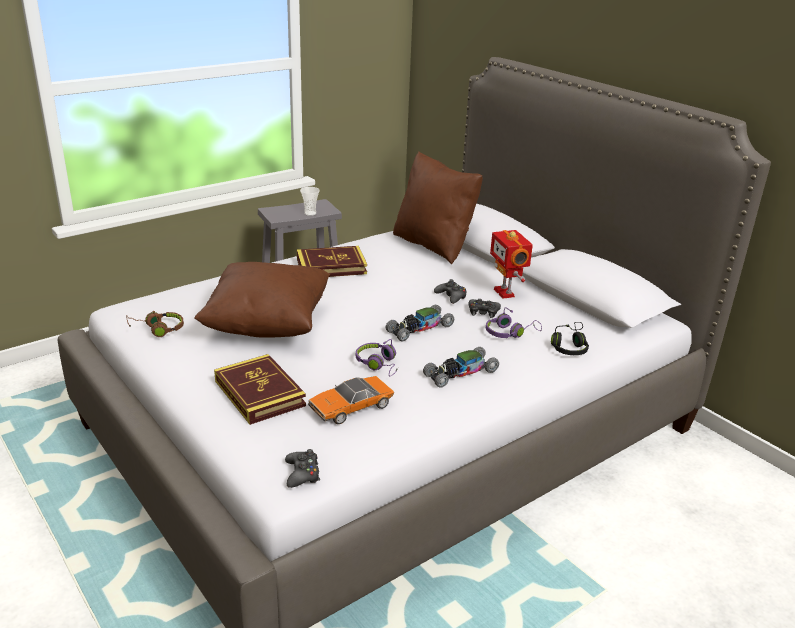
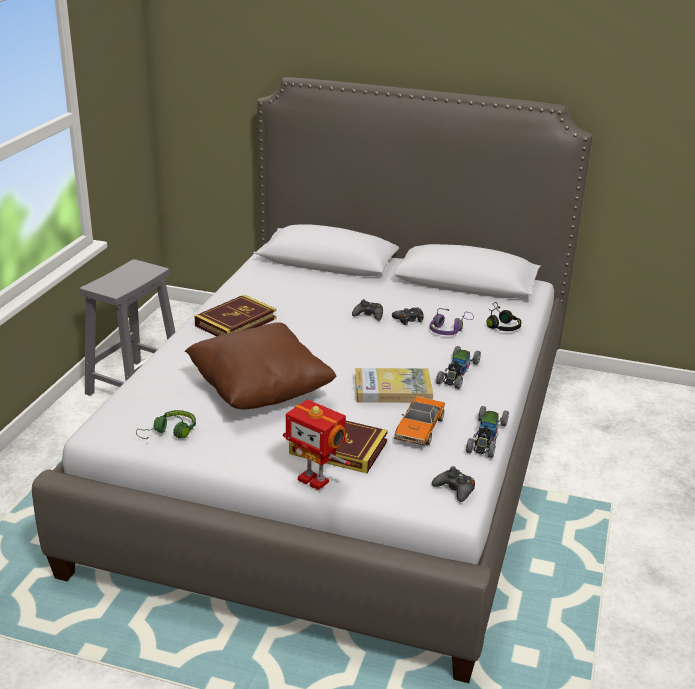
camera: 35 degrees left, 0 degrees up
brown headphones [127,311,184,337] -> green headphones [136,410,196,439]
cup [300,187,320,216] -> none
purple headphones [356,339,398,376] -> book [355,368,433,403]
toy car [386,305,454,341] -> toy car moved to [466,406,509,458]
brown pillow [393,151,483,264] -> none
toy robot [490,230,533,299] -> toy robot moved to [283,399,350,490]

